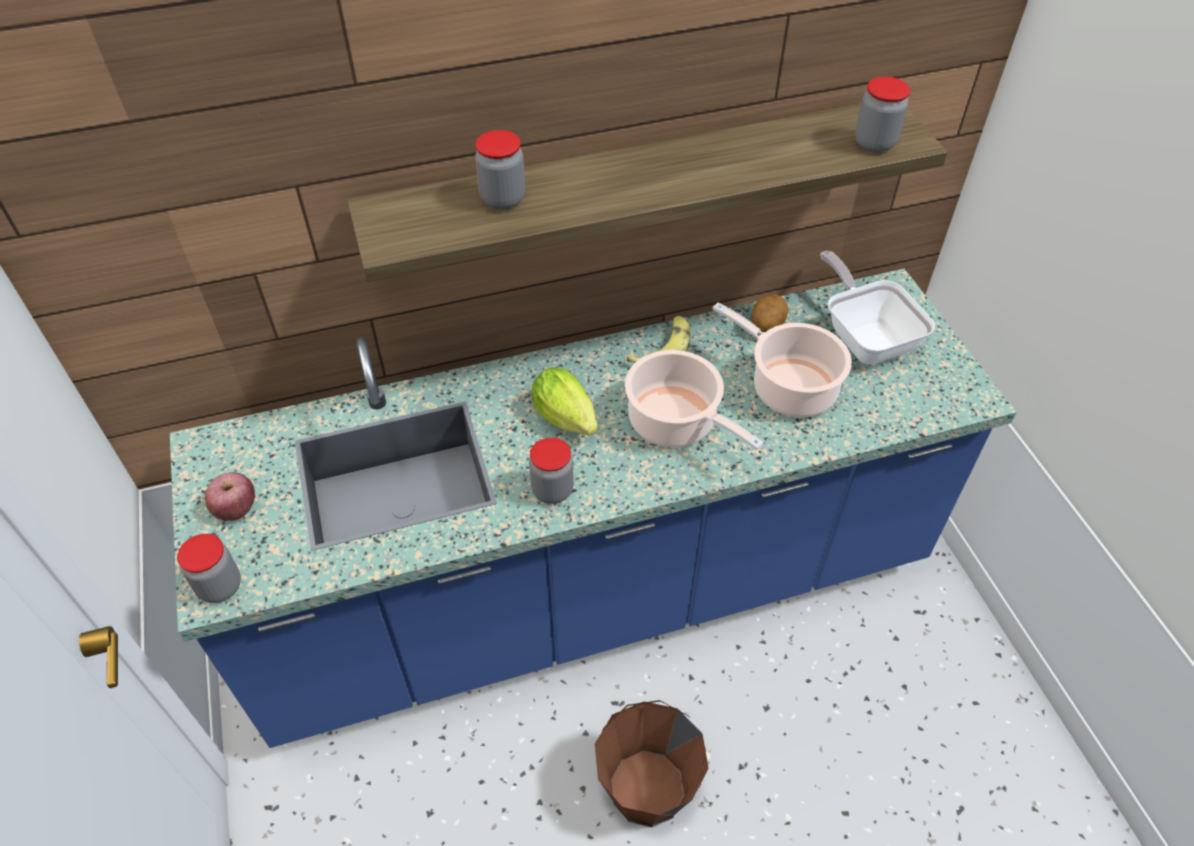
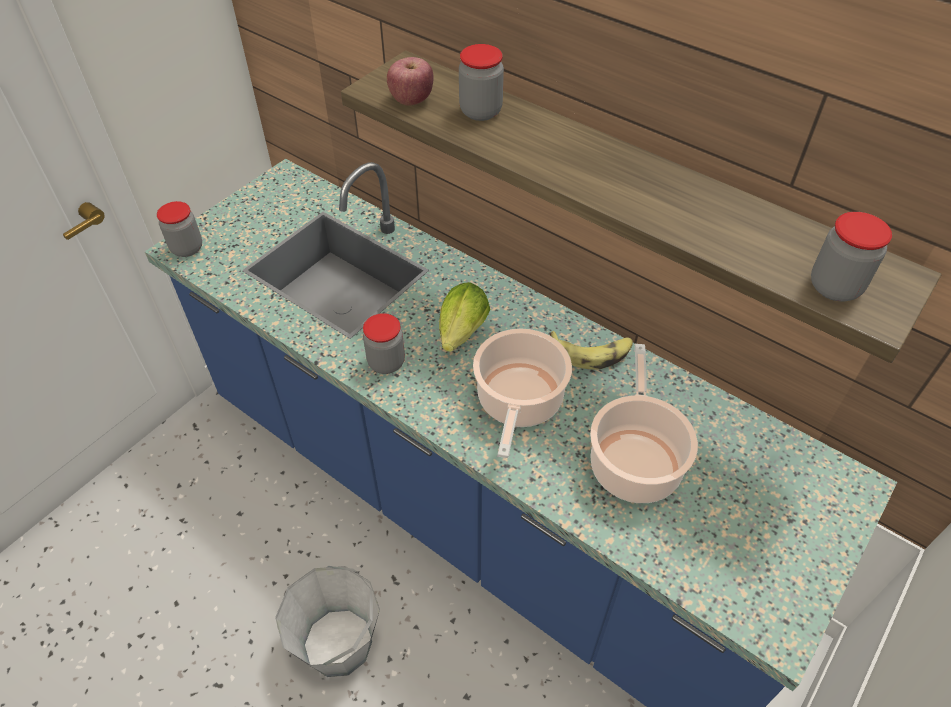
camera: 55 degrees right, 0 degrees up
apple [205,472,255,521] -> apple moved to [387,57,434,106]
brown bucket [595,700,709,827] -> grey bucket [275,566,380,677]
potato [751,294,788,332] -> none
frying pan [820,251,935,365] -> none

